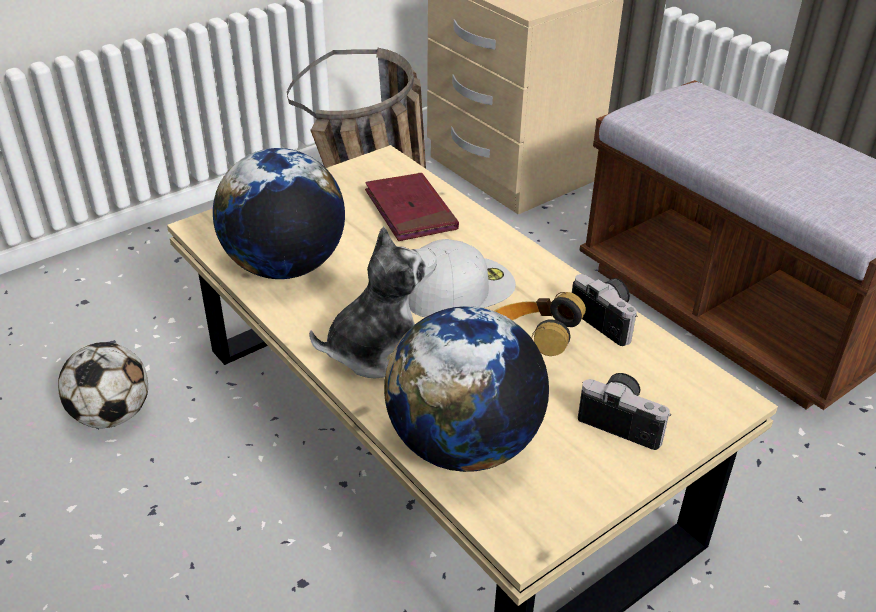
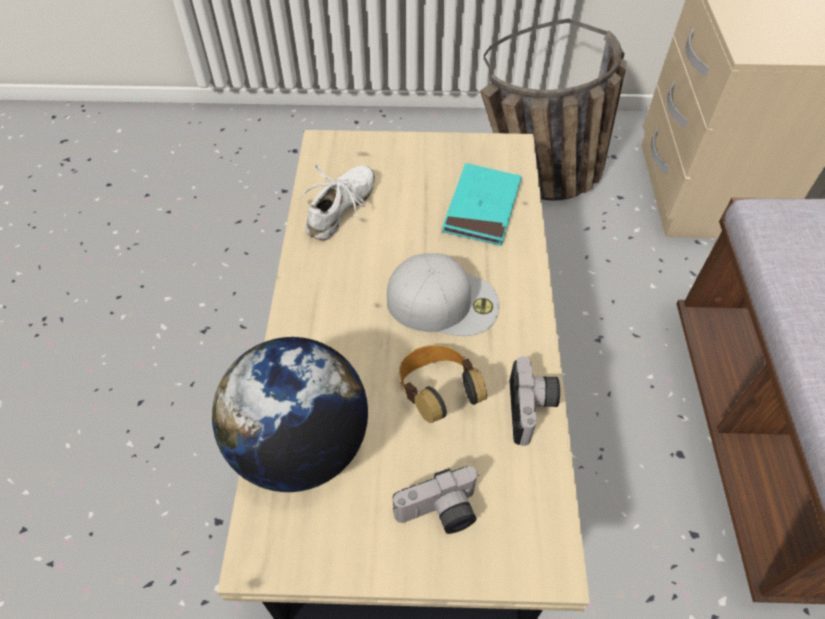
camera: 40 degrees right, 15 degrees up
football [58,342,148,428] -> none
globe [213,148,345,279] -> white shoe [298,164,375,240]
plush toy [309,226,437,379] -> none
red book [365,173,459,241] -> turquoise book [442,163,521,246]
camera [578,373,671,450] -> camera turned 90 degrees clockwise [393,466,479,534]

